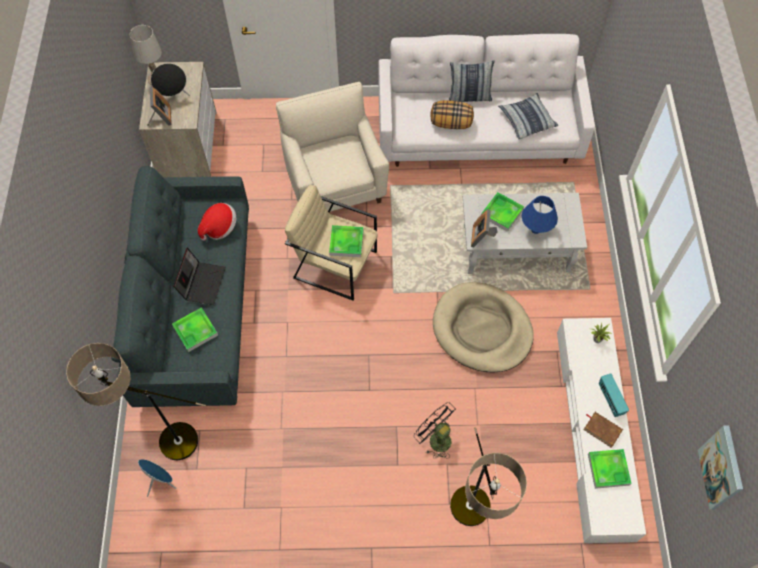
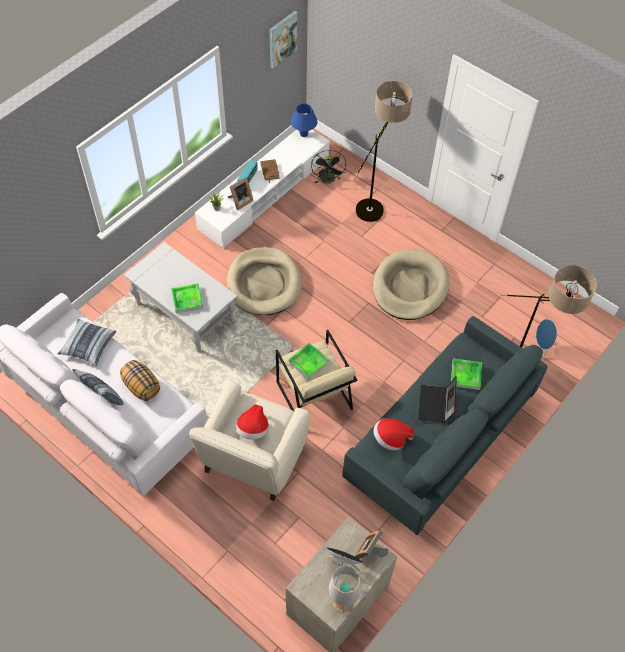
camera: 140 degrees left, 5 degrees down
laptop [173,248,226,305] -> laptop turned 45 degrees counterclockwise [418,377,457,423]
black fan [414,402,456,459] -> black fan moved to [311,150,346,184]
picture frame [471,209,498,247] -> picture frame moved to [228,177,253,210]
blue table lamp [522,196,558,234] -> blue table lamp moved to [291,104,317,137]
tray [588,449,632,489] -> none
none -> hat [235,405,269,440]
none -> beige dog bed [373,249,449,320]

